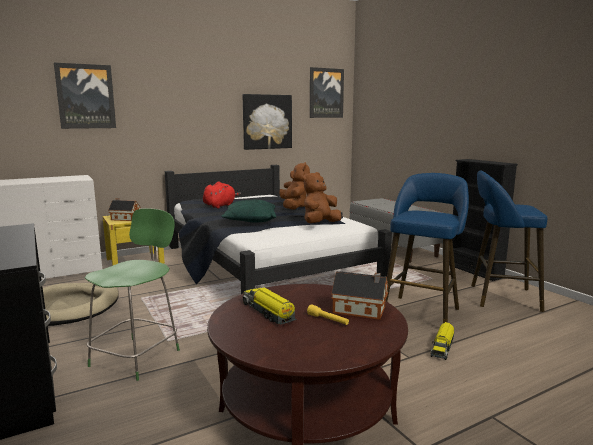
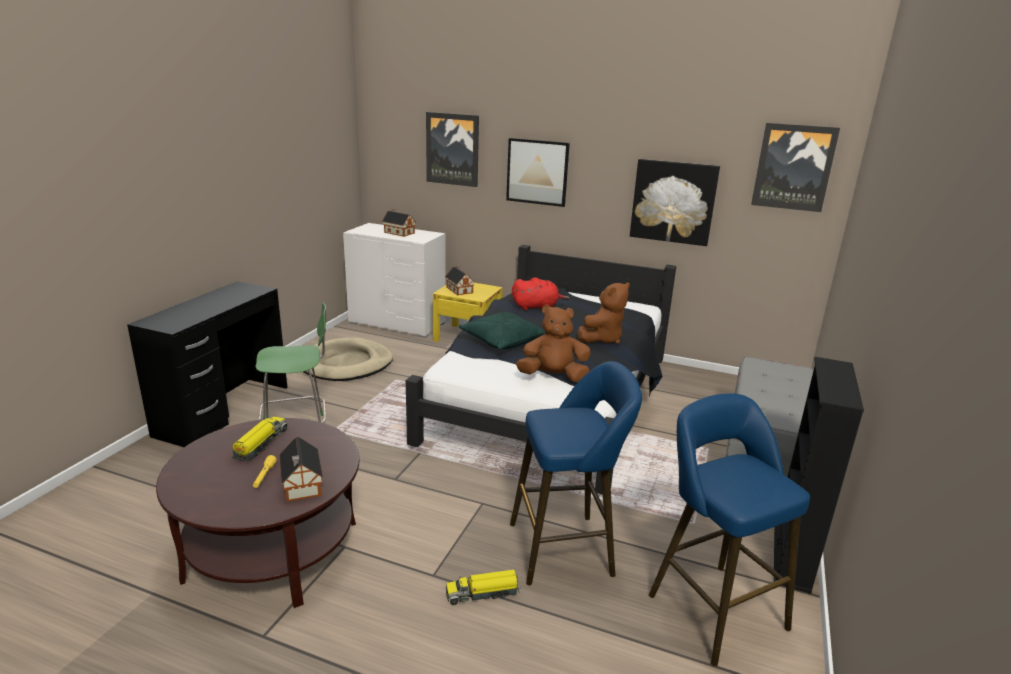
camera: 50 degrees right, 10 degrees up
none -> toy house [382,209,416,237]
none -> picture [506,138,570,207]

